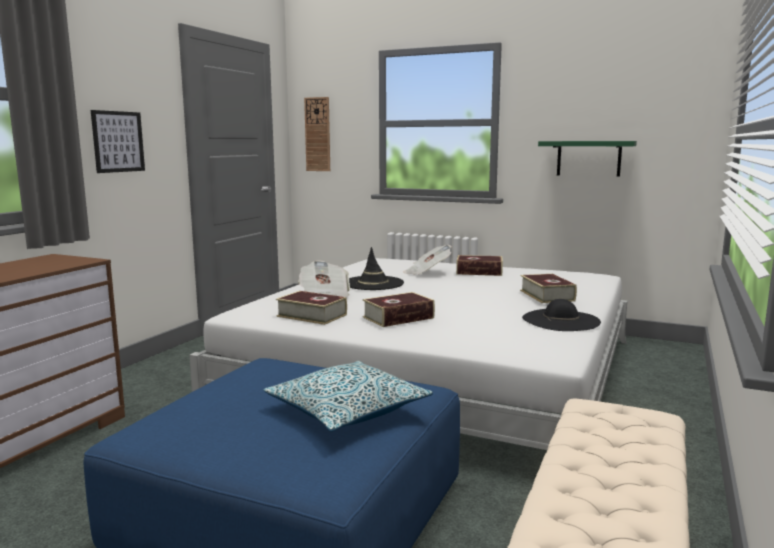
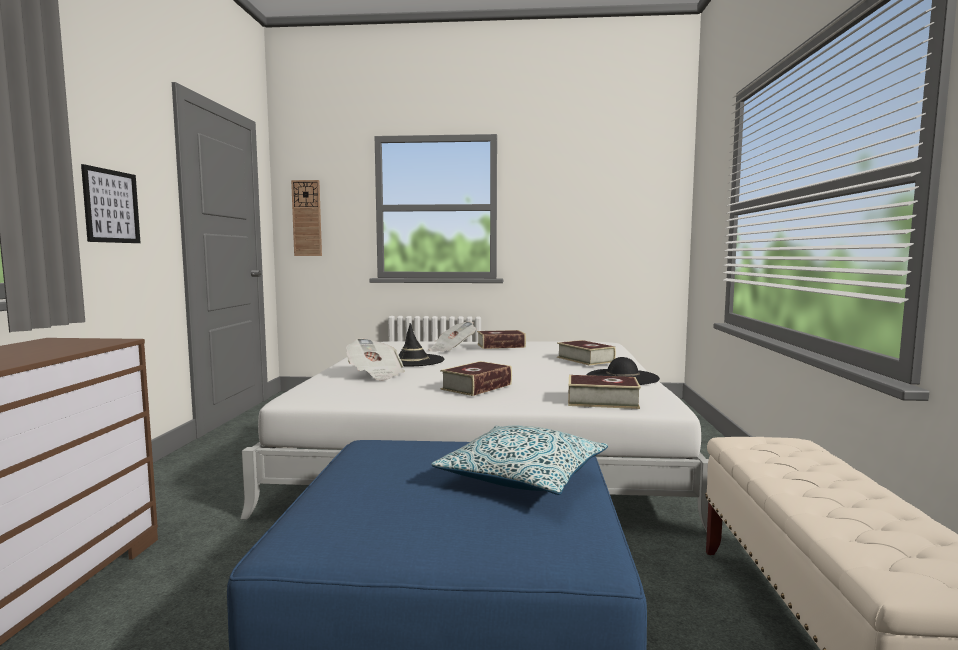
camera: 20 degrees left, 5 degrees down
book [276,291,347,325] -> book moved to [568,375,641,409]
green shelf [538,141,637,177] -> none

